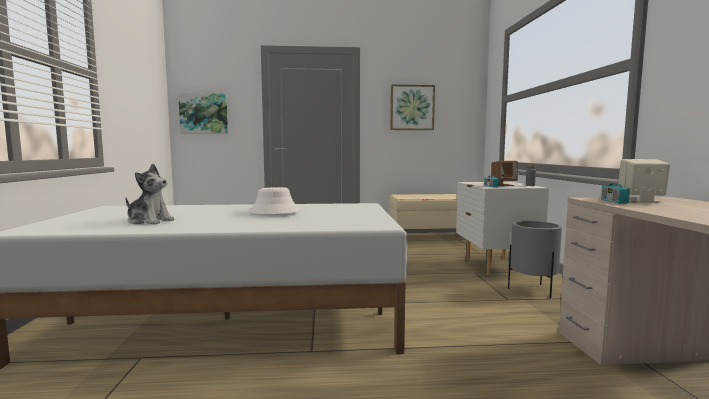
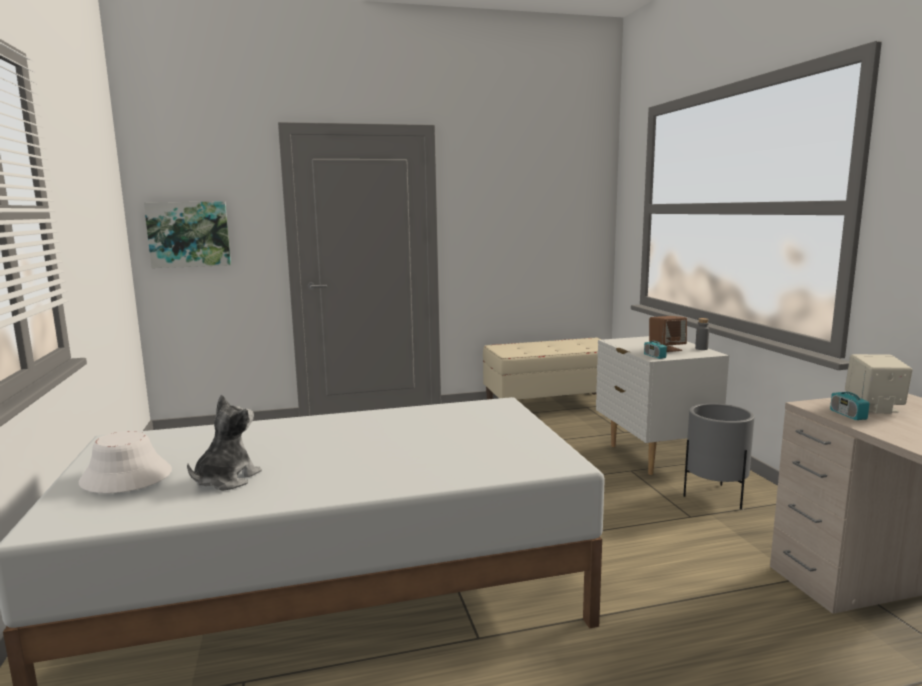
camera: 10 degrees left, 5 degrees up
plush toy [125,164,175,224] -> plush toy turned 75 degrees counterclockwise [187,395,262,491]
white hat [249,187,300,214] -> white hat moved to [79,431,172,493]
picture [390,84,435,130] -> none

